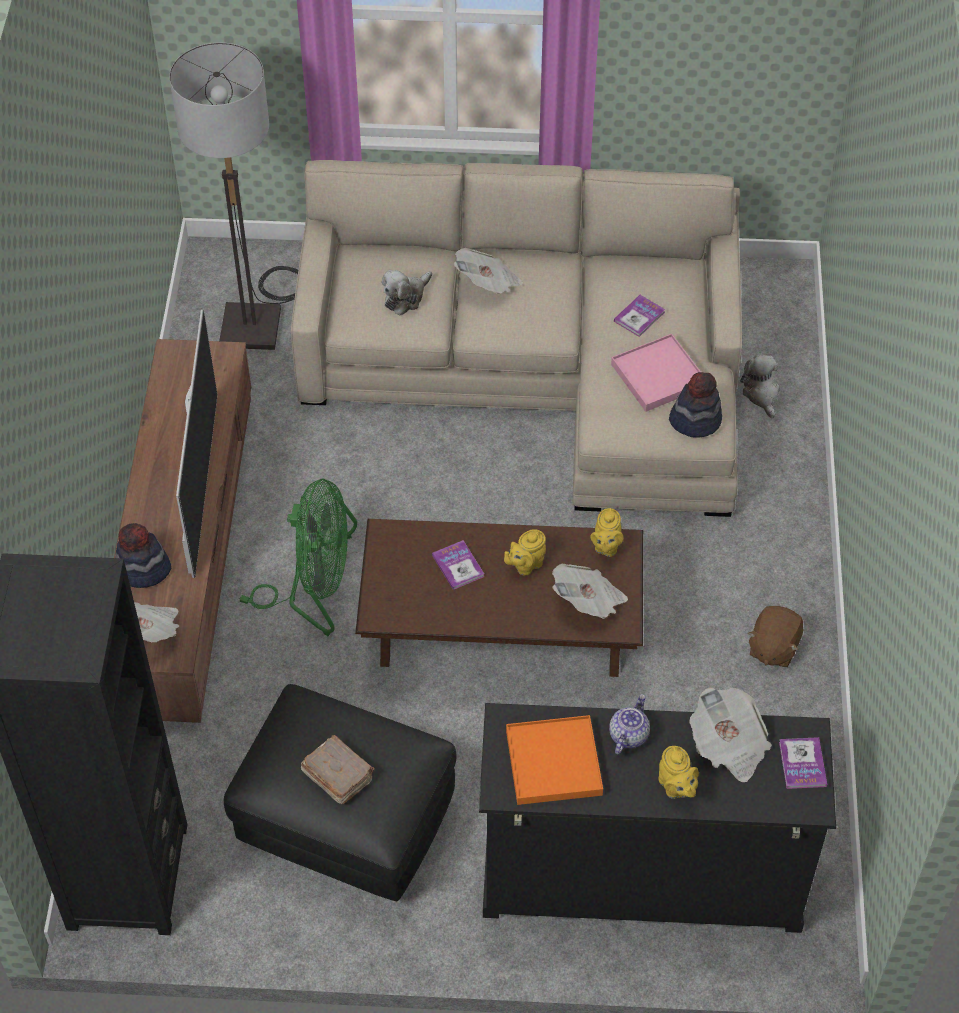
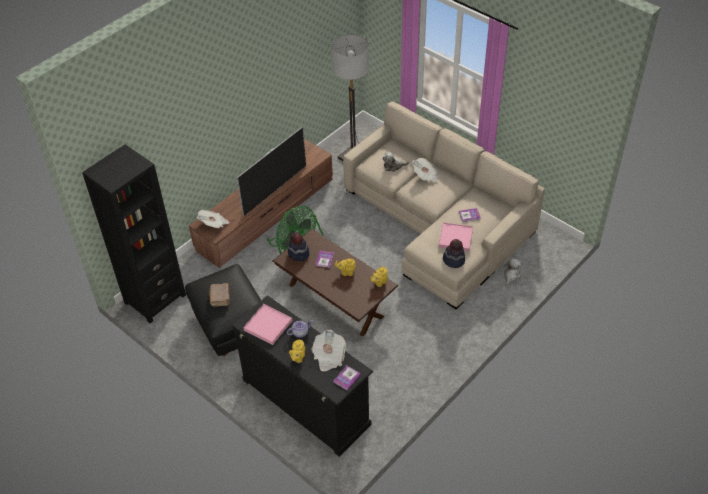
camera: 40 degrees right, 5 degrees down
hat [115,523,171,588] -> hat moved to [288,232,309,261]
orange tray [506,715,603,805] -> pink tray [243,304,292,345]
newspaper [552,564,628,619] -> none
brown plush toy [748,606,804,667] -> none

